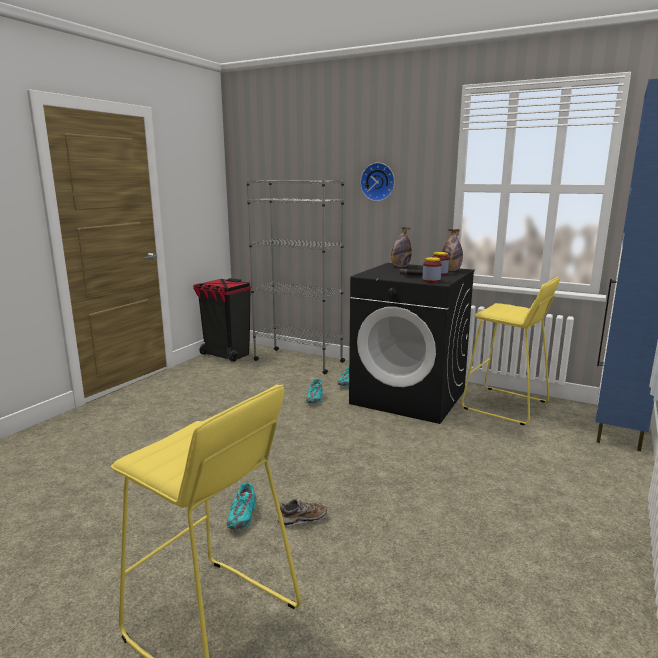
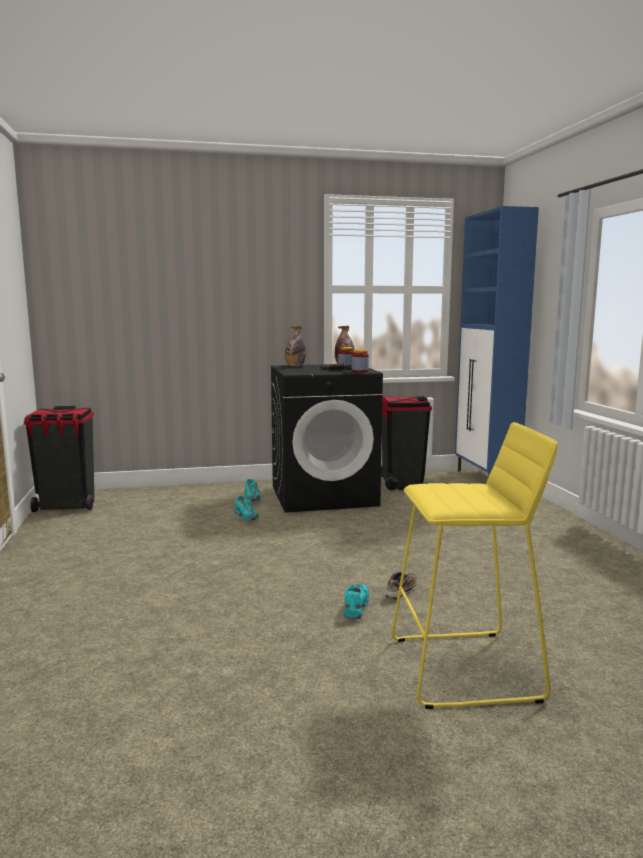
camera: 40 degrees left, 5 degrees down
turquoise shoe [227,483,256,530] -> turquoise shoe turned 135 degrees counterclockwise [344,584,369,619]
grey bookcase [246,180,345,374] -> none
wall clock [360,163,395,201] -> none
yellow stool [462,277,560,426] -> black trash can [381,396,432,490]

